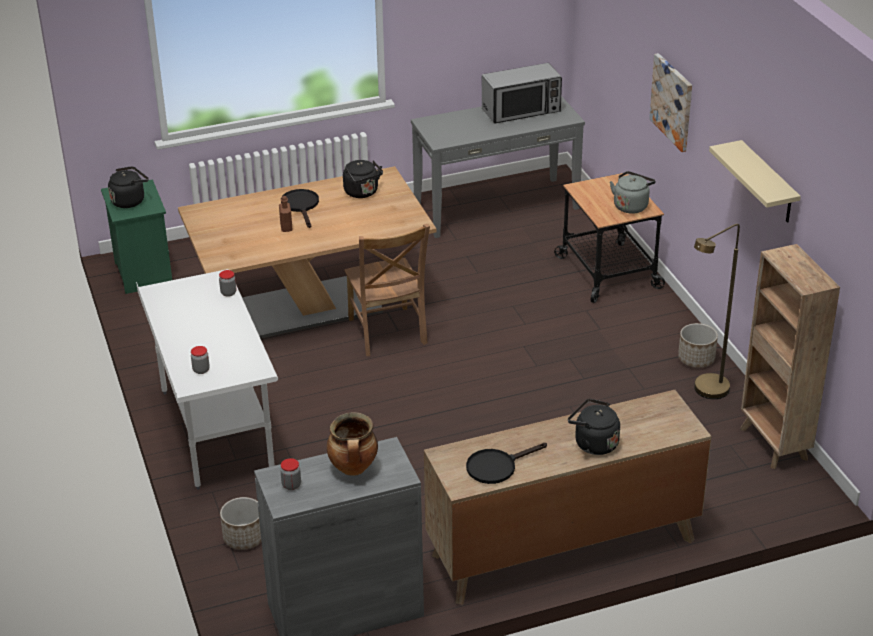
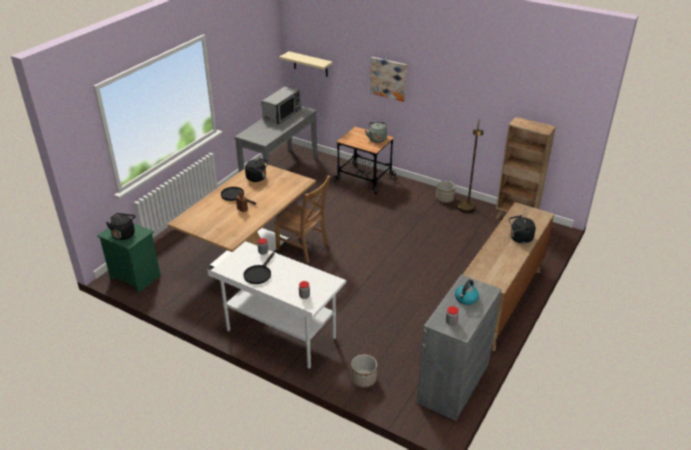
camera: 40 degrees left, 0 degrees up
cooking pot [327,412,378,476] -> kettle [455,279,479,305]
black frying pan [466,443,547,484] -> black frying pan moved to [244,252,275,284]
beige shelf [709,140,801,223] -> beige shelf moved to [279,51,333,77]

